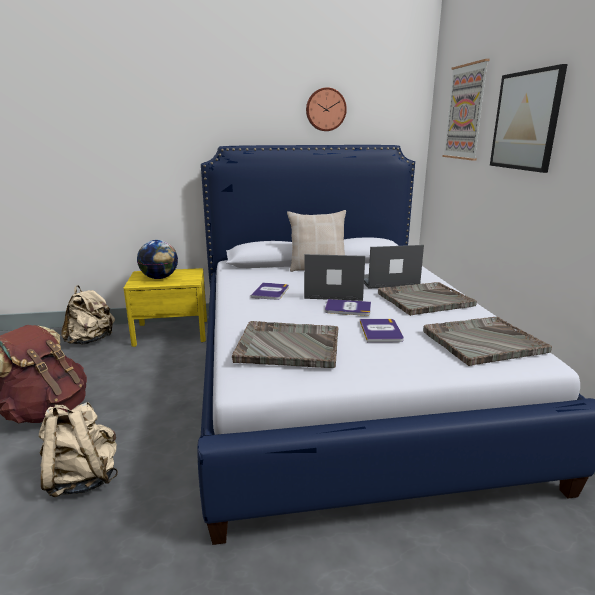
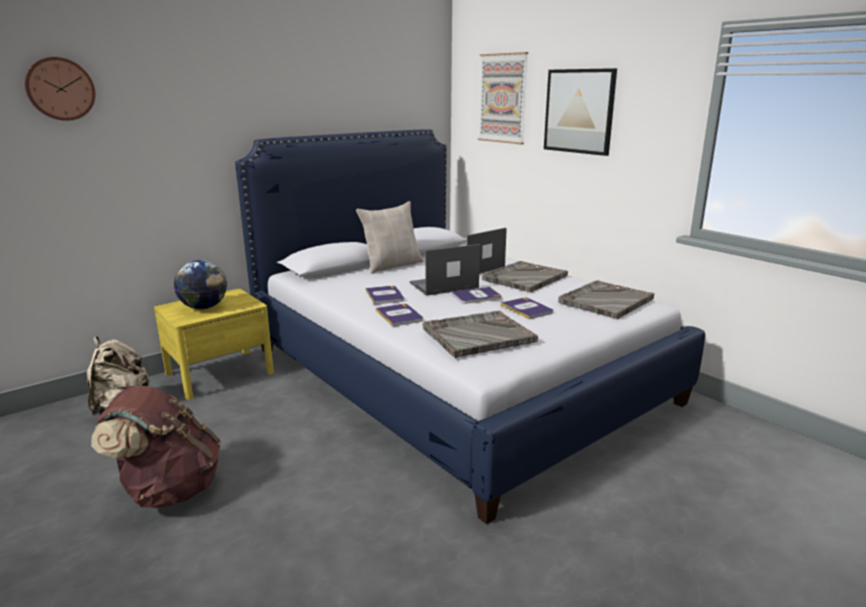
camera: 30 degrees left, 0 degrees up
beige backpack [39,402,118,497] -> none
wall clock [306,87,347,131] -> wall clock moved to [25,57,95,121]
none -> book [376,304,423,327]

